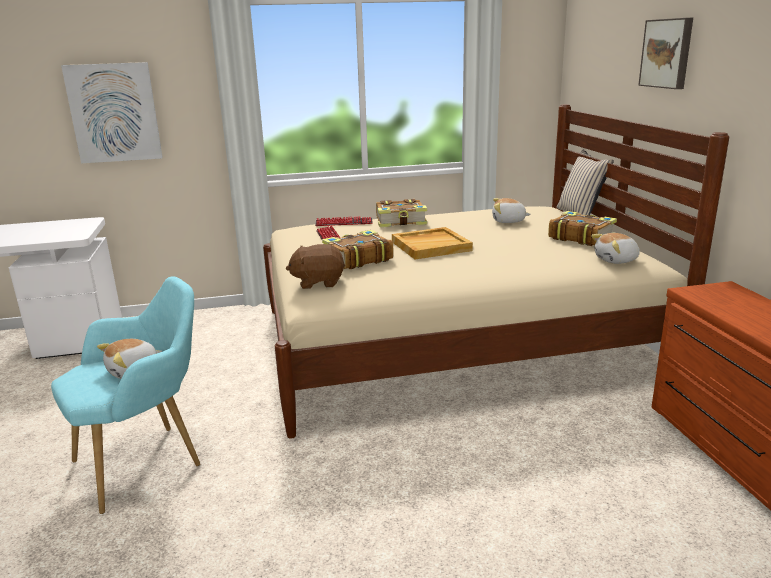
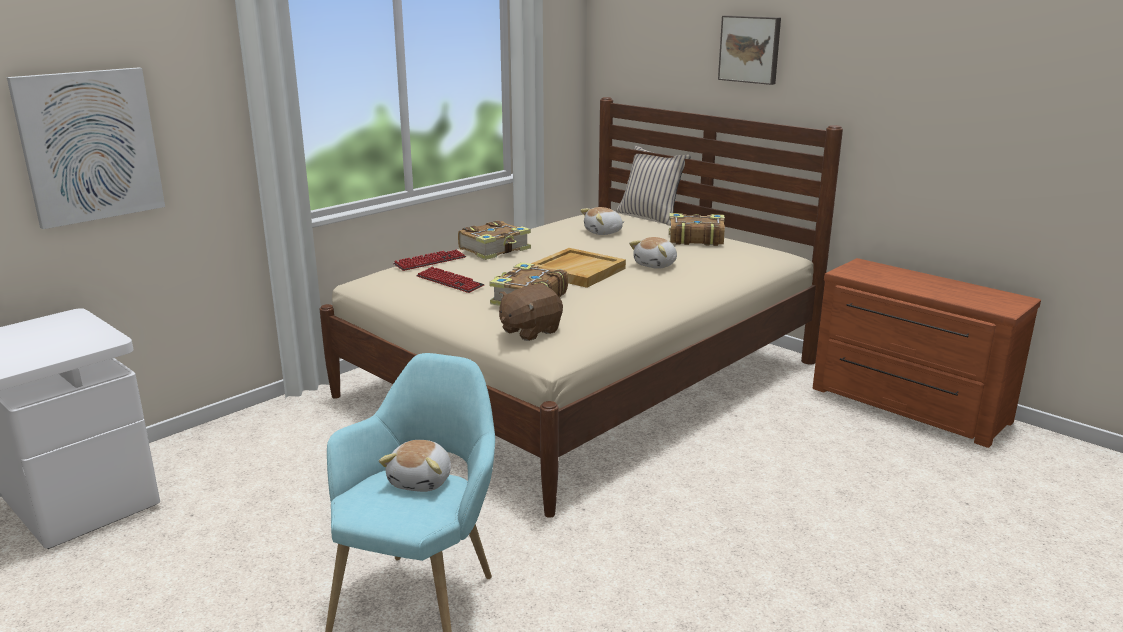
camera: 35 degrees left, 0 degrees up
plush toy [591,233,640,264] -> plush toy moved to [629,237,677,269]

